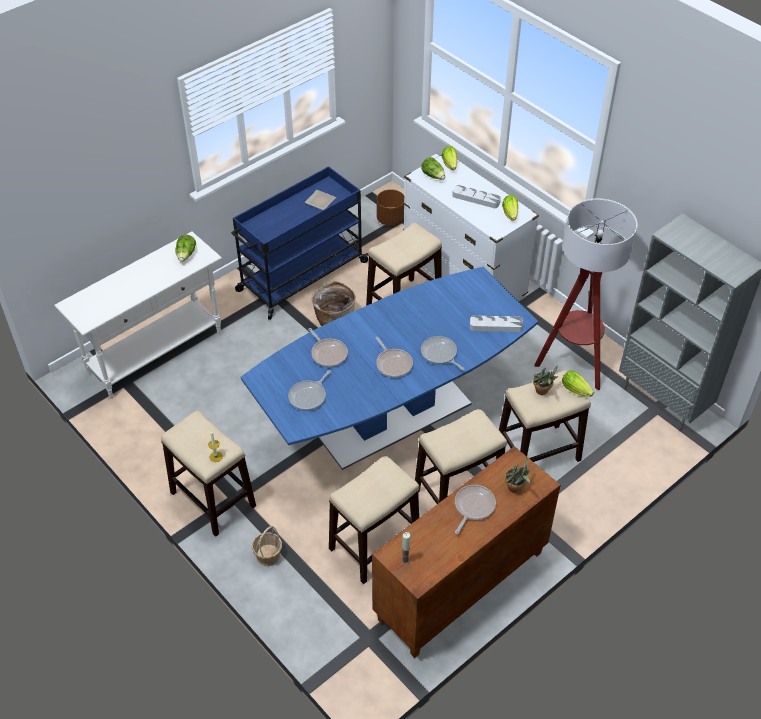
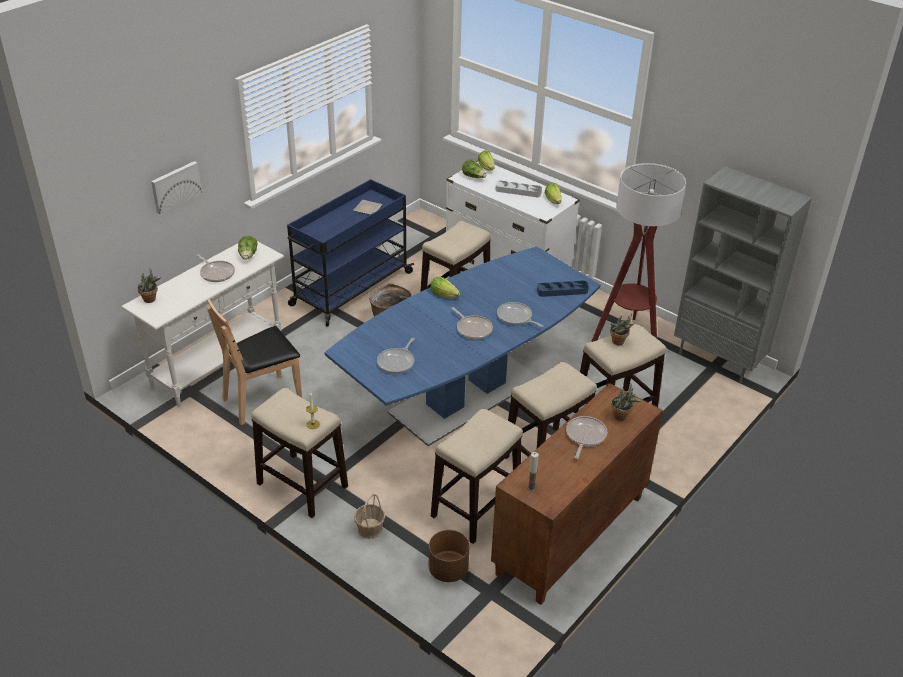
camera: 10 degrees left, 10 degrees down
frying pan [308,328,348,367] -> frying pan moved to [197,254,235,282]
brown planter [376,189,404,226] -> brown planter moved to [429,530,470,582]
grey tray [470,316,523,332] -> blue tray [537,281,589,297]
lettuce [562,371,594,397] -> lettuce moved to [430,277,461,298]
none -> potted plant [137,268,161,303]
none -> picture [151,161,202,214]
none -> brown chair [206,299,302,425]

